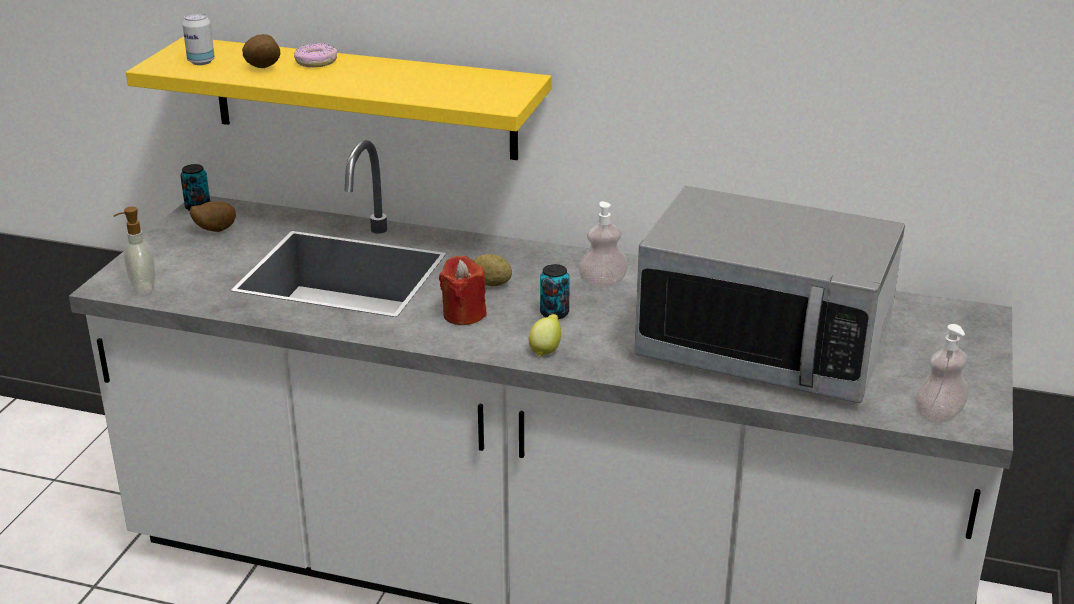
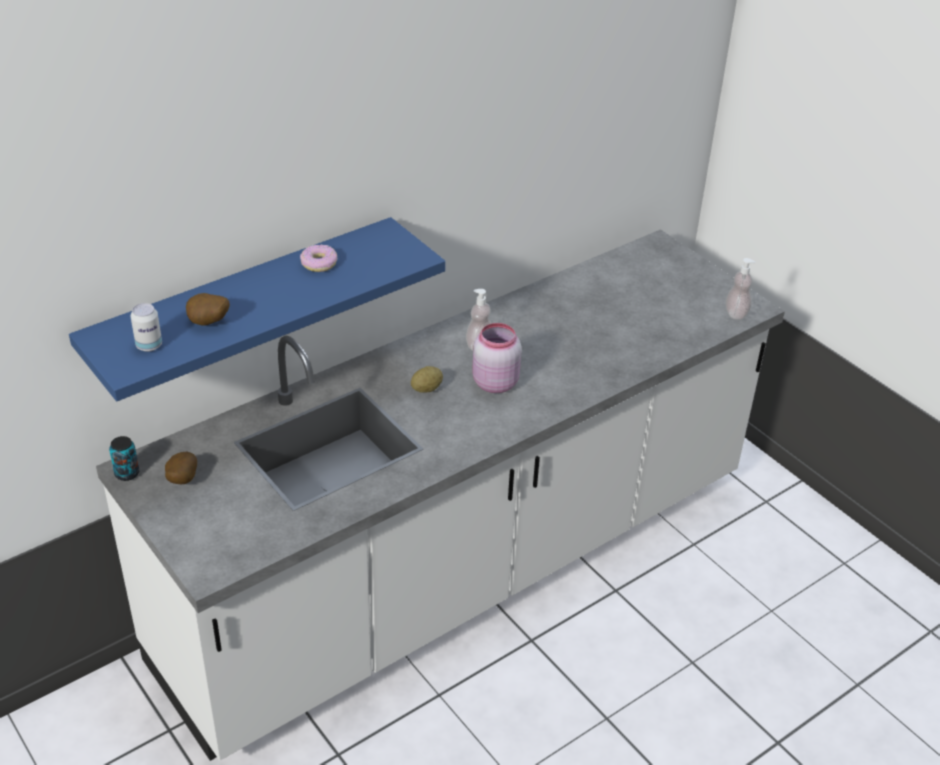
camera: 55 degrees left, 10 degrees up
soap dispenser [113,207,155,295] -> none
yellow shelf [126,37,551,160] -> blue shelf [69,217,446,401]
donut [294,43,338,68] -> donut moved to [300,245,337,272]
red candle [439,256,486,325] -> none
lemon [529,314,561,357] -> none
can [540,264,570,319] -> pink jar [472,323,522,393]
microwave [634,186,905,403] -> none

